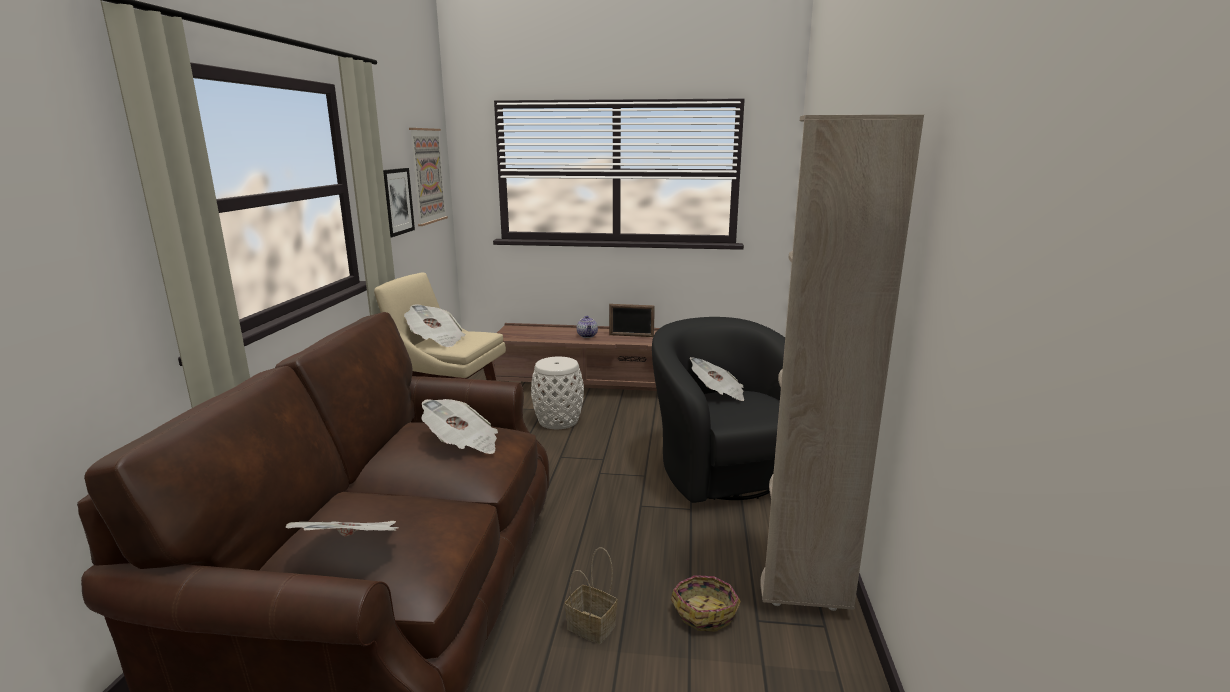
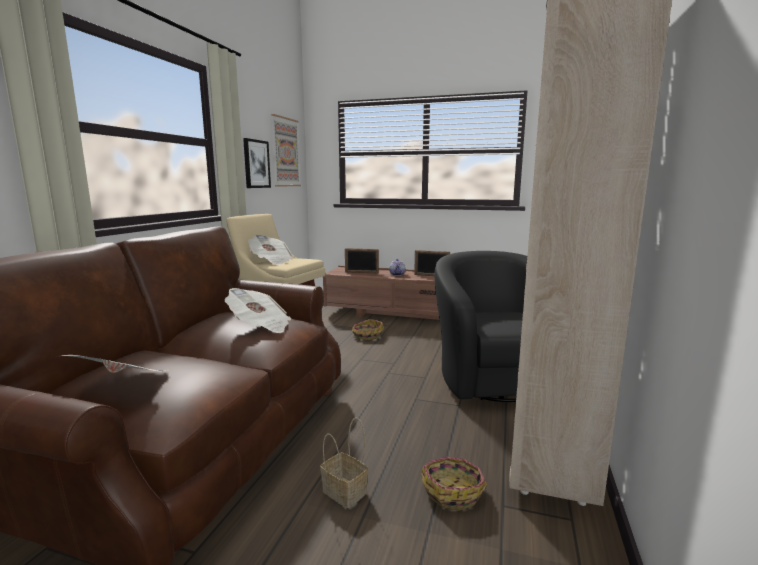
camera: 10 degrees right, 5 degrees down
white stool [531,357,584,429] -> basket [352,319,384,340]
newspaper [690,357,744,401] -> none
none -> picture frame [345,248,379,273]

